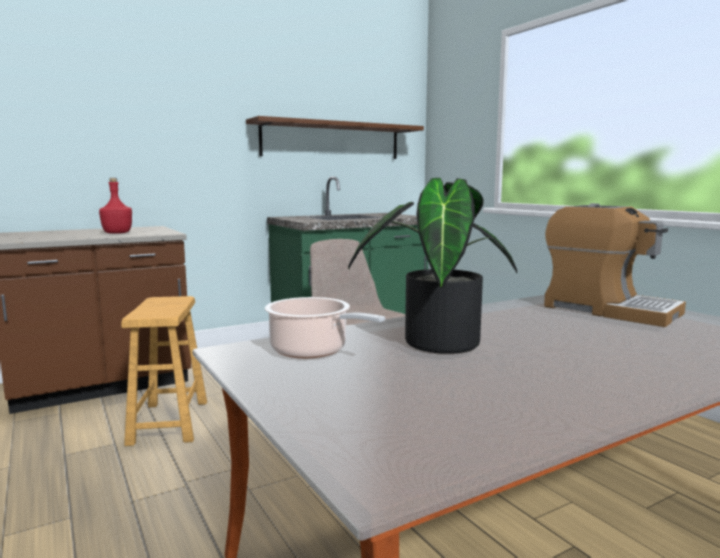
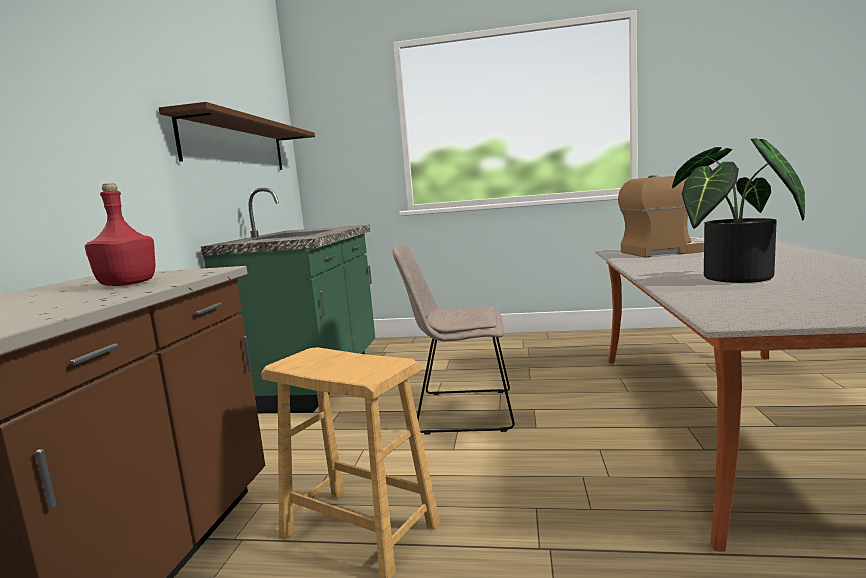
camera: 50 degrees left, 0 degrees up
cooking pot [265,297,385,359] -> none

